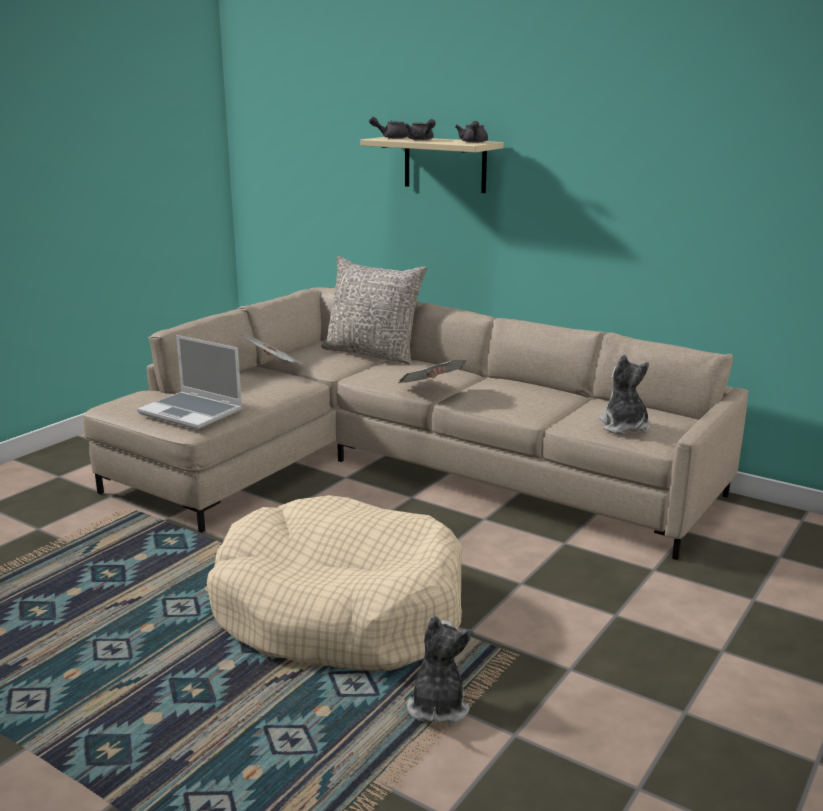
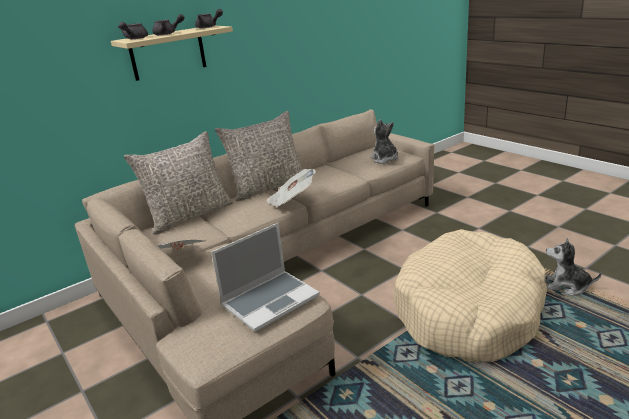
camera: 70 degrees left, 5 degrees up
plush toy [599,355,650,435] -> plush toy turned 60 degrees clockwise [370,119,399,164]
none -> grey pillow [215,111,303,201]

